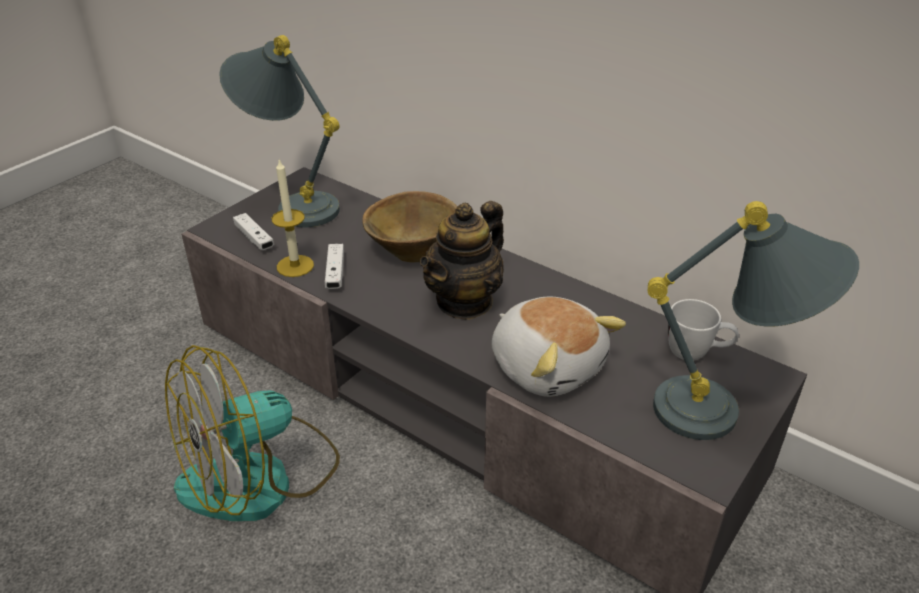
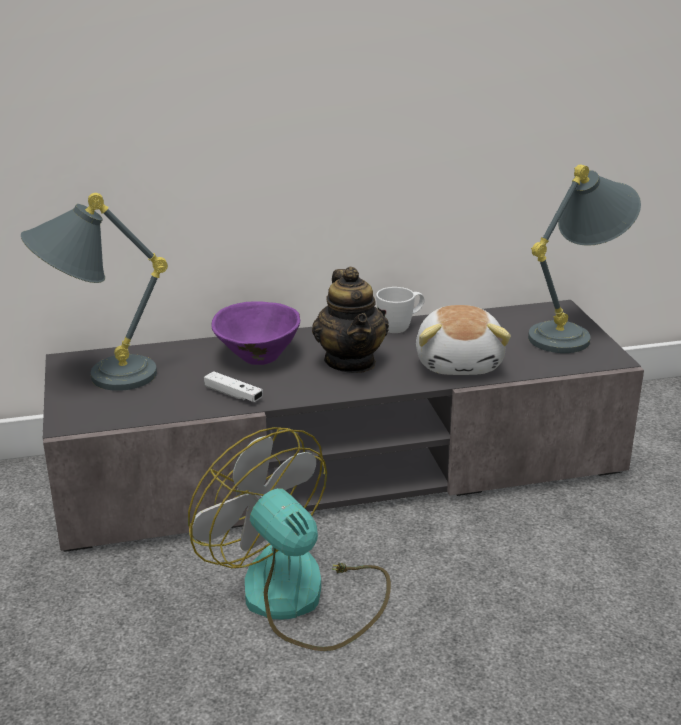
camera: 50 degrees left, 10 degrees down
fan [165,345,340,521] -> fan turned 135 degrees clockwise [188,427,391,651]
white game controller [233,213,274,250] -> none
candle [272,159,314,277] -> none
brown bowl [362,191,458,262] -> purple bowl [211,301,300,365]
plush toy [492,297,626,397] -> plush toy turned 90 degrees clockwise [416,305,511,375]
white mug [668,299,739,361] -> white mug moved to [376,287,424,333]

